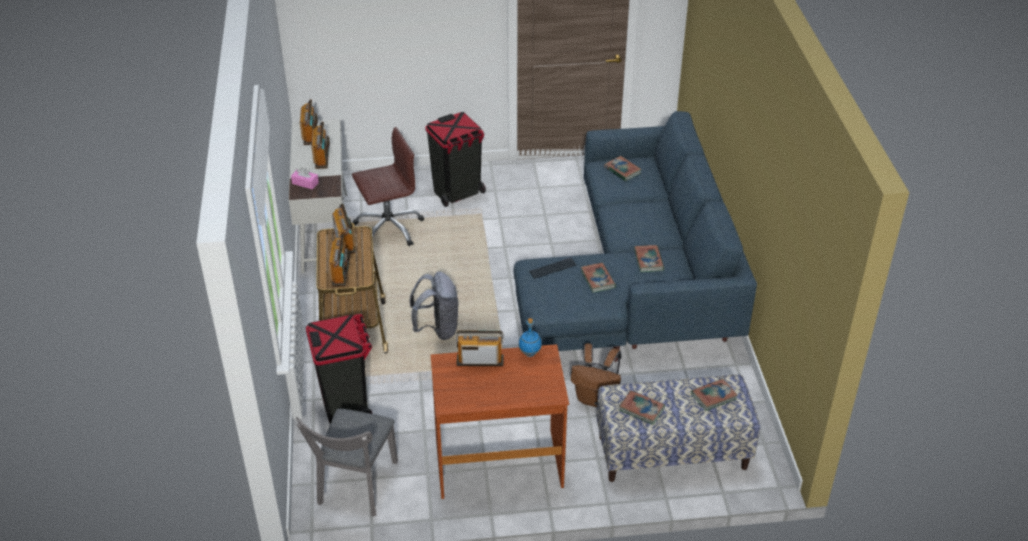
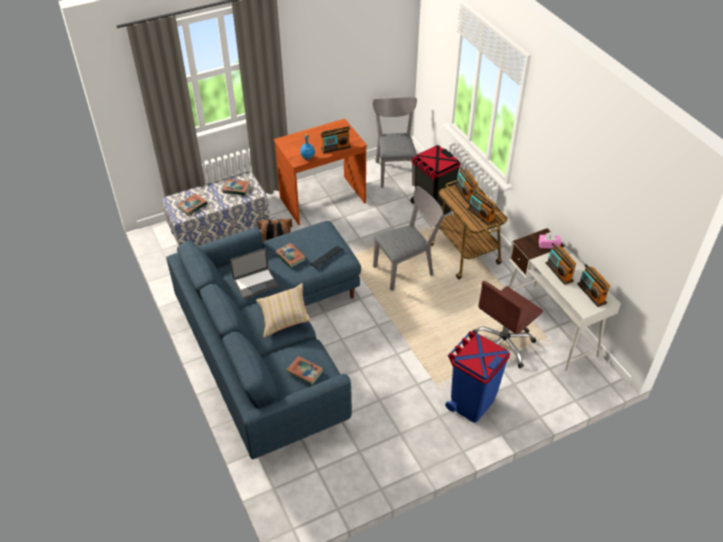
camera: 160 degrees right, 5 degrees up
grey backpack [409,271,458,340] -> grey chair [373,186,444,291]
black trash can [425,112,486,207] -> blue trash can [445,331,510,423]
book [634,245,664,272] -> laptop [230,248,279,299]
none -> beige pillow [256,283,311,338]

